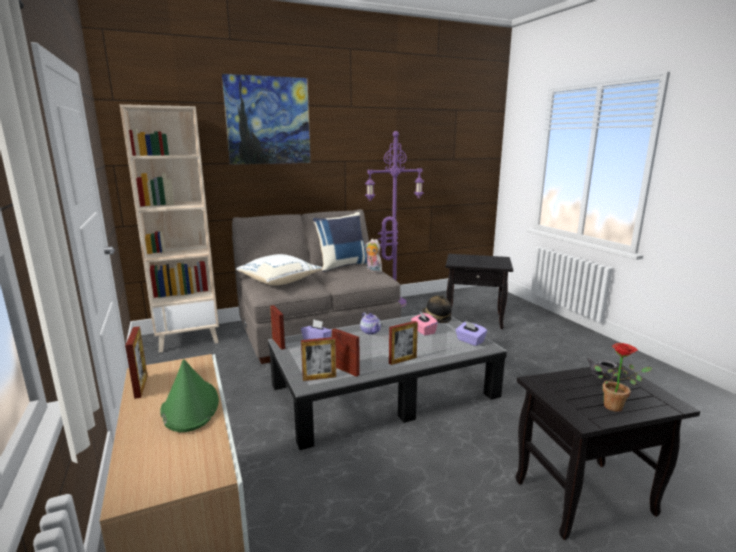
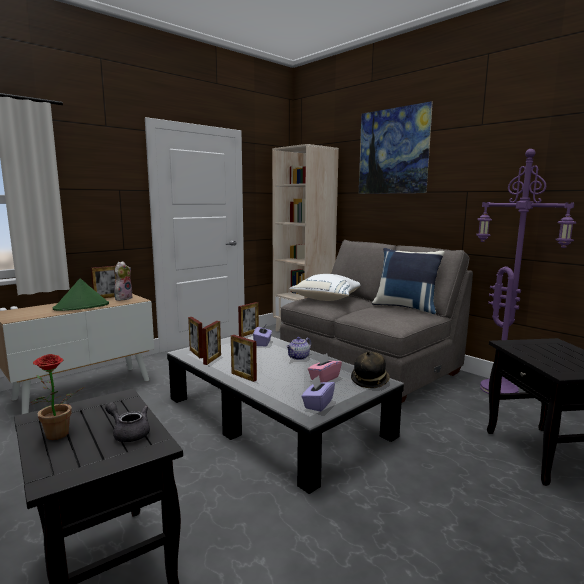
camera: 70 degrees right, 5 degrees down
plush toy [365,239,382,273] -> plush toy moved to [114,261,133,301]

